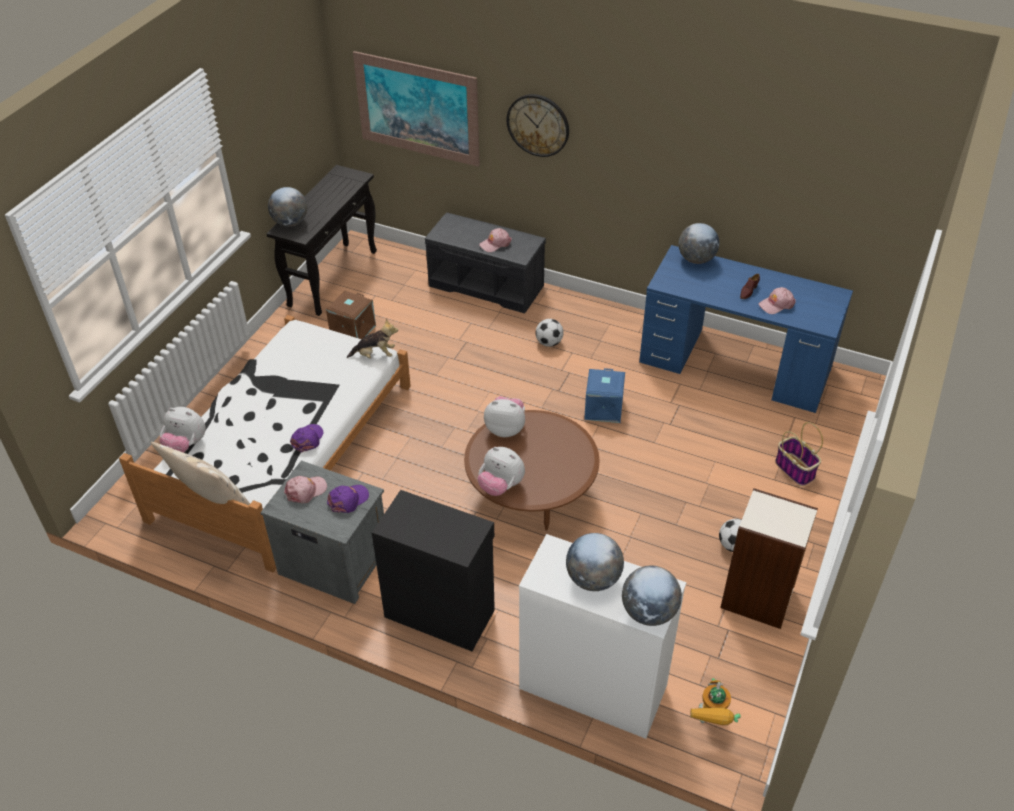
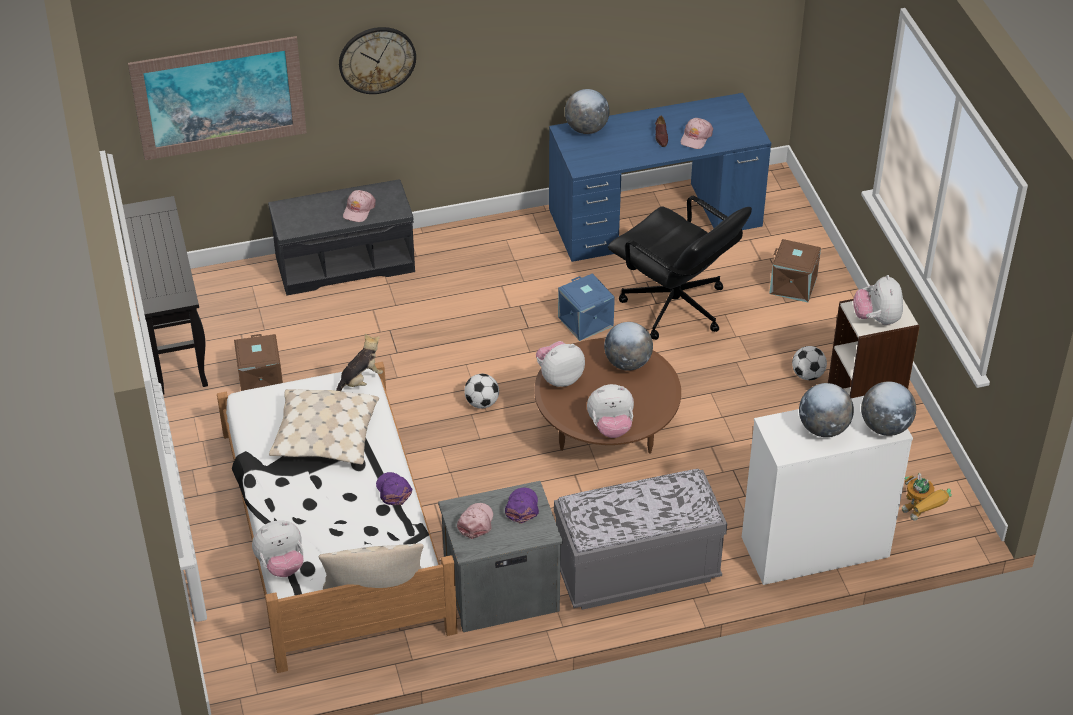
camera: 40 degrees left, 0 degrees up
globe [268,187,307,227] -> globe moved to [604,322,653,371]
black cabinet [372,490,495,651] -> grey bench [554,469,727,610]
football [536,319,564,347] -> football moved to [464,374,499,409]
basket [775,422,823,486] -> brown storage box [769,239,821,302]
none -> beige pillow [269,389,379,464]
none -> black office chair [608,196,752,340]
none -> plush toy [853,275,903,325]

